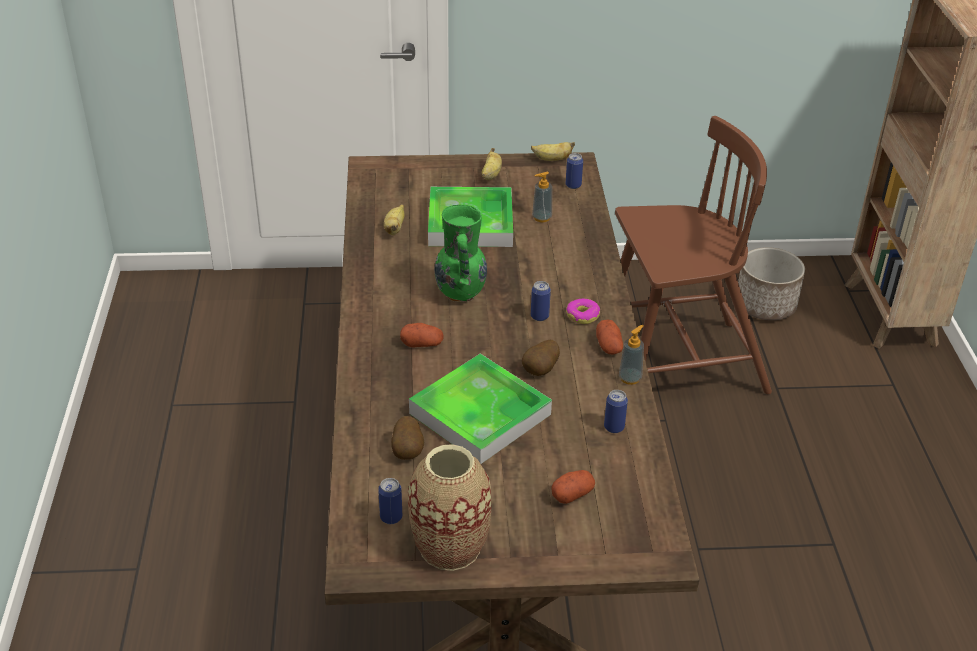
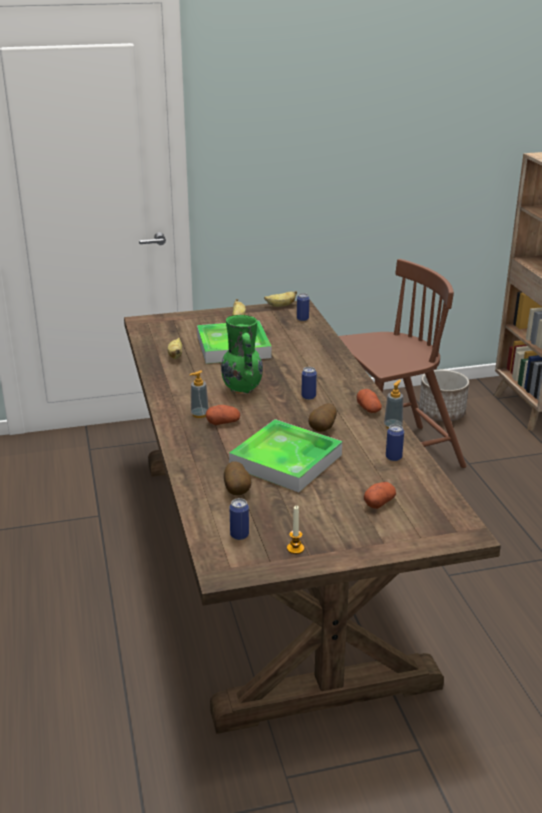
camera: 10 degrees left, 10 degrees down
vase [408,444,491,571] -> candle [287,506,304,554]
soap dispenser [532,172,552,222] -> soap dispenser moved to [189,371,209,418]
donut [566,299,600,324] -> none

